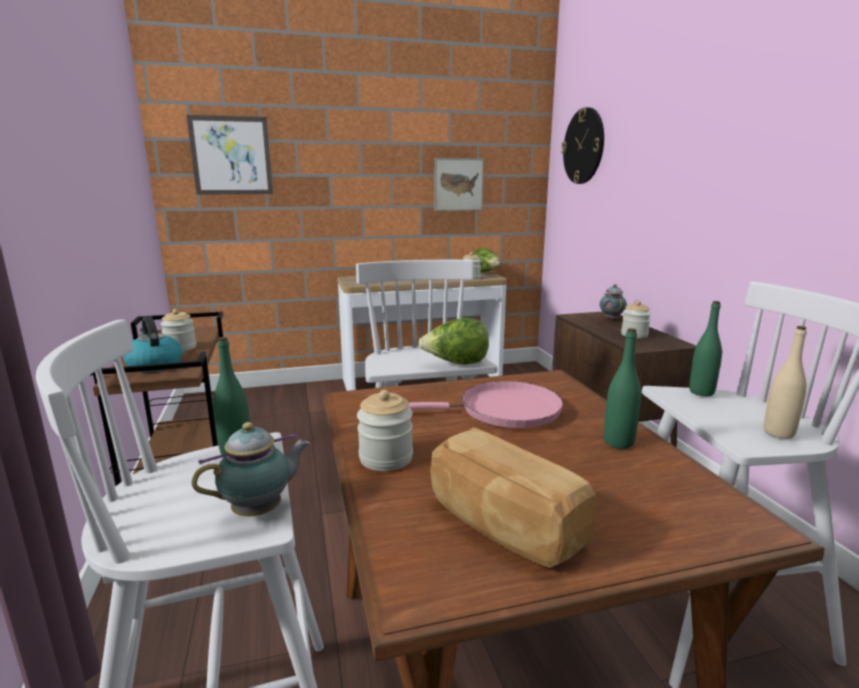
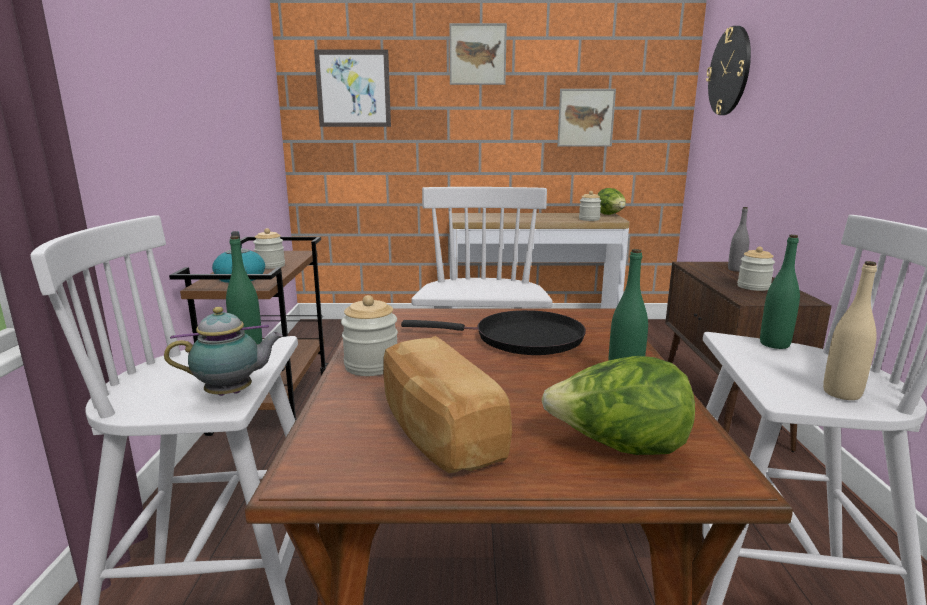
camera: 15 degrees right, 0 degrees up
pink frying pan [408,381,563,428] -> black frying pan [401,310,586,355]
lettuce [418,318,489,365] -> lettuce moved to [541,356,695,455]
teapot [600,284,627,321] -> grey bottle [728,207,749,272]
none -> picture [449,23,507,85]

